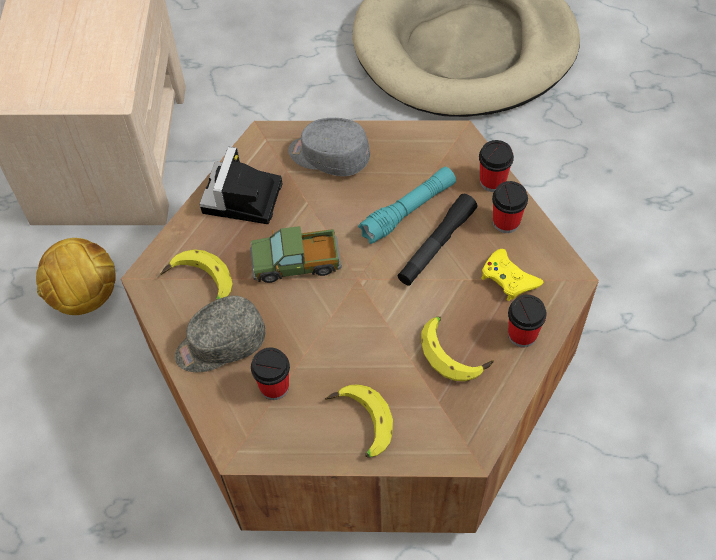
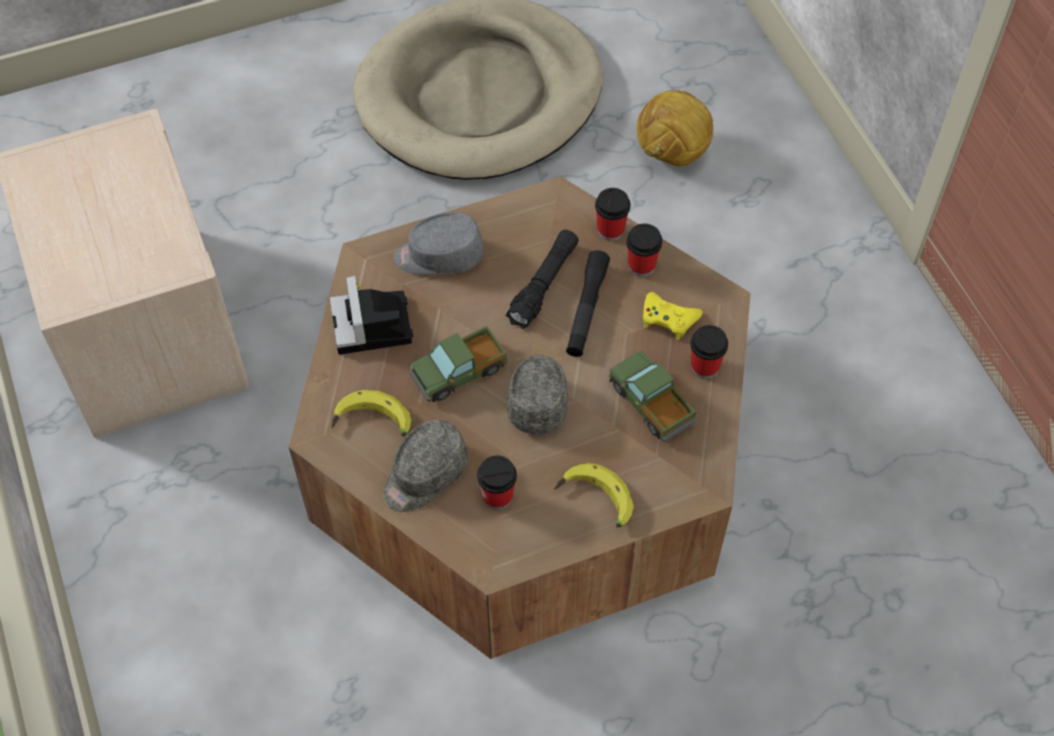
camera: 25 degrees left, 0 degrees up
football [36,238,115,315] -> football moved to [637,90,713,166]
turquoise flashlight [358,167,456,244] -> black flashlight [506,230,579,329]
banana [421,317,494,381] -> toy truck [609,350,696,442]
none -> grey cap [507,355,568,435]

